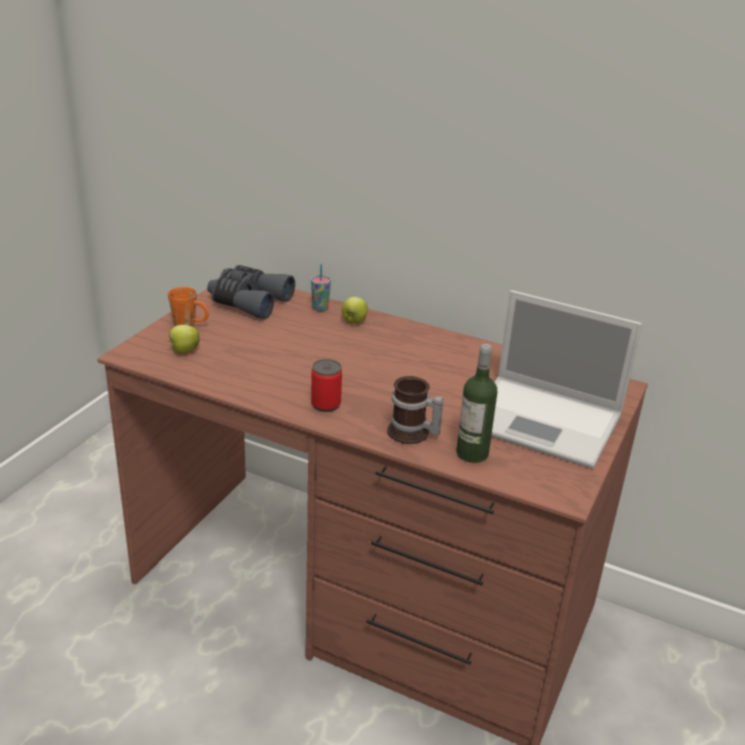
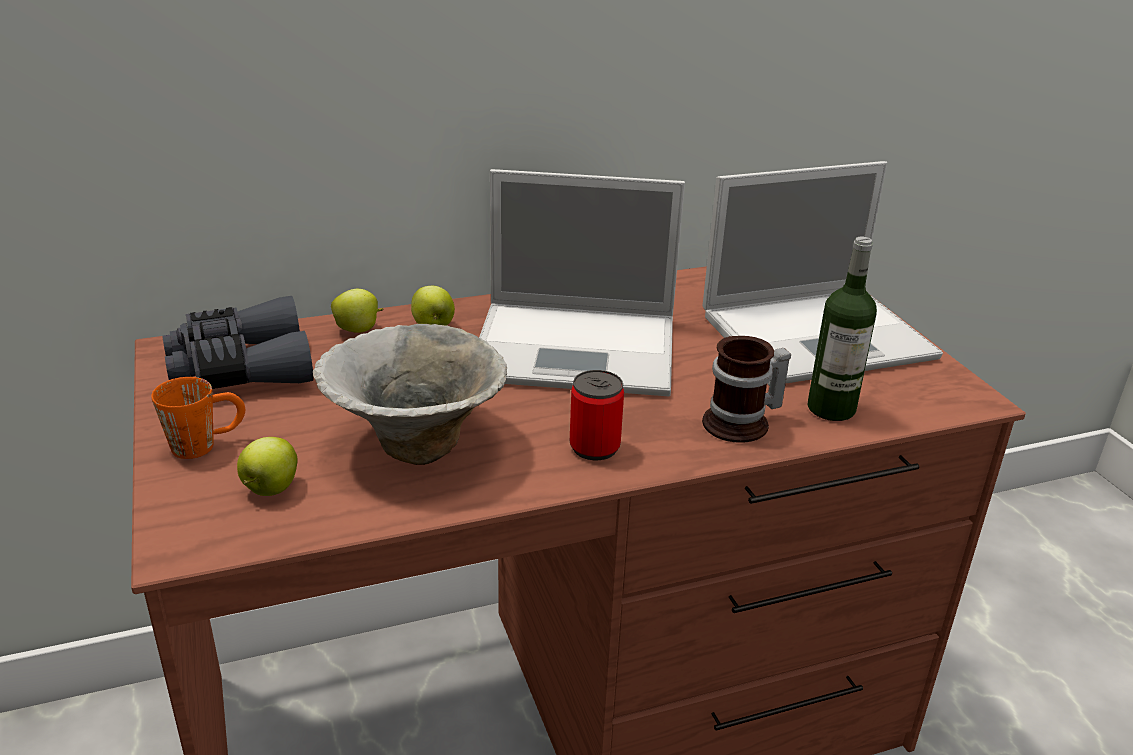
camera: 45 degrees left, 0 degrees up
cup [311,264,331,311] -> apple [331,289,383,333]
none -> bowl [313,324,507,465]
none -> laptop [479,169,685,396]

